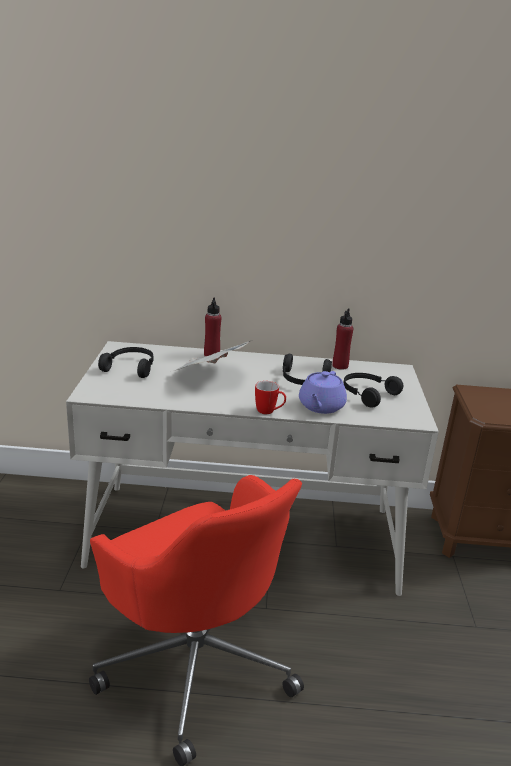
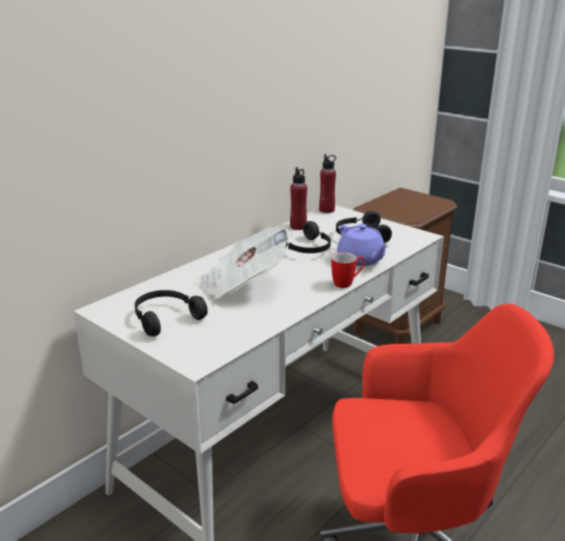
camera: 50 degrees left, 0 degrees up
red bottle [204,297,221,356] -> red bottle moved to [319,154,336,213]

